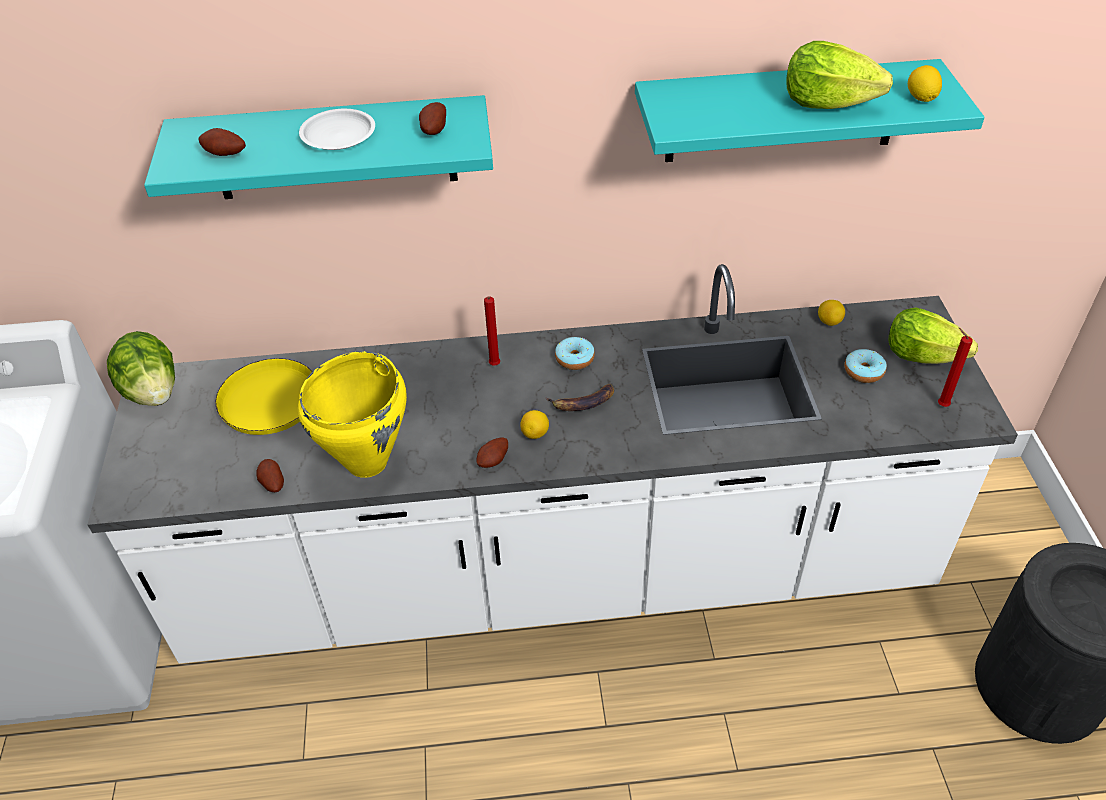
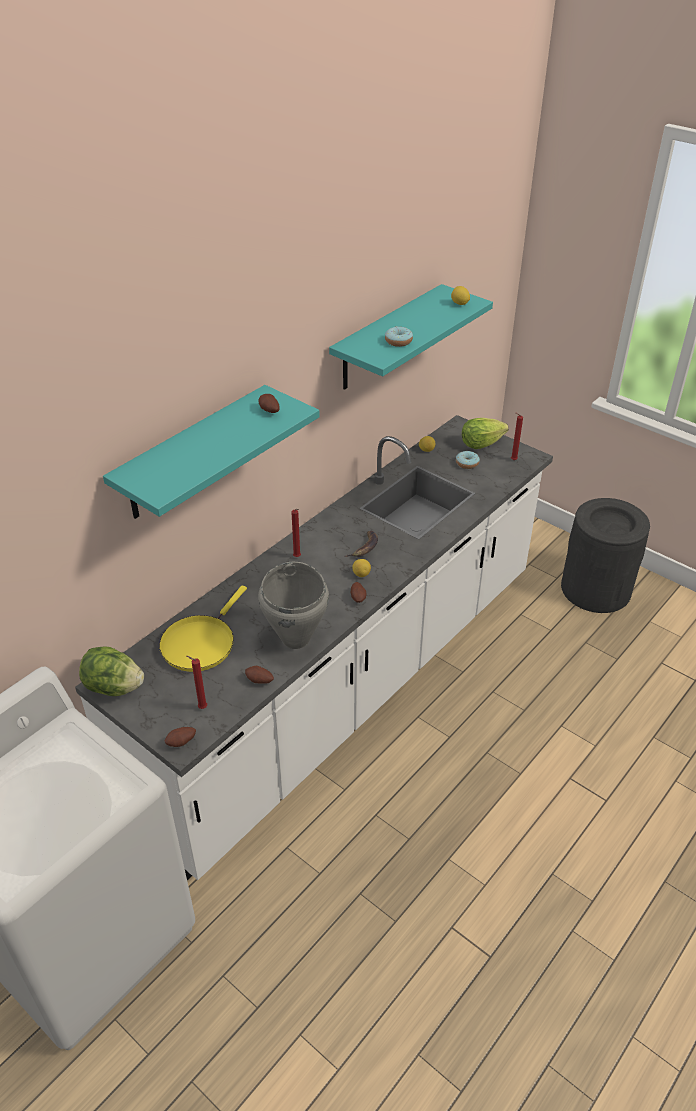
camera: 45 degrees left, 5 degrees down
potato [198,128,246,156] -> potato moved to [164,727,196,747]
yellow cooking pot [298,351,407,478] -> grey cooking pot [258,562,329,649]
white plate [299,109,375,150] -> none
donut [555,337,595,370] -> donut moved to [385,327,413,347]
lettuce [786,41,893,109] -> none
none -> red candle [186,656,207,709]

